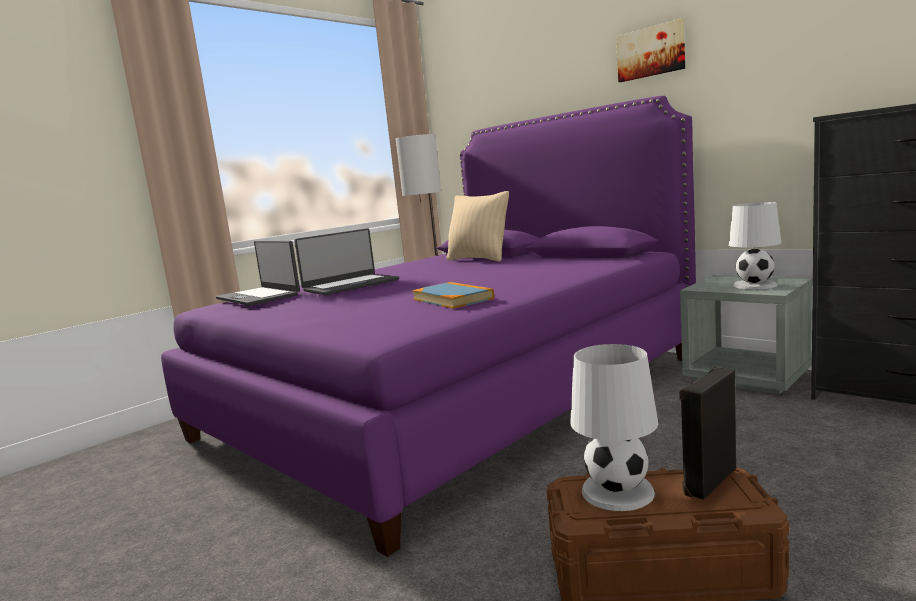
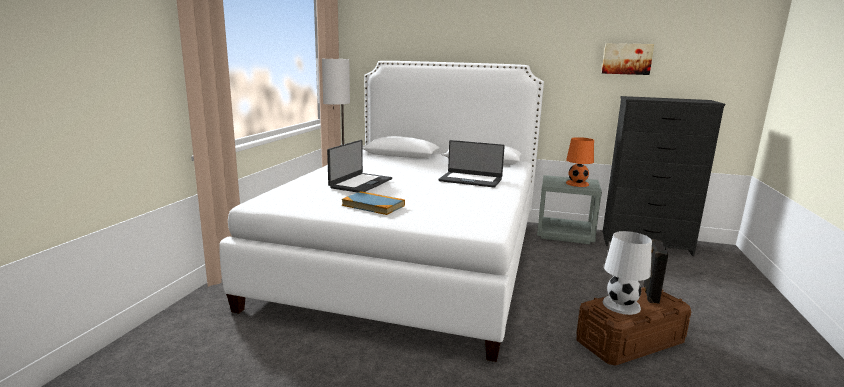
camera: 30 degrees left, 5 degrees up
purple bed [161,96,696,557] -> white bed [219,61,544,362]
laptop [216,241,300,306] -> laptop moved to [438,140,505,188]
book [412,282,494,309] -> book moved to [342,191,405,215]
beige pillow [446,191,509,262] -> none
picture [616,19,685,82] -> picture moved to [602,43,654,75]
white table lamp [729,202,781,289] -> orange table lamp [566,137,594,187]

